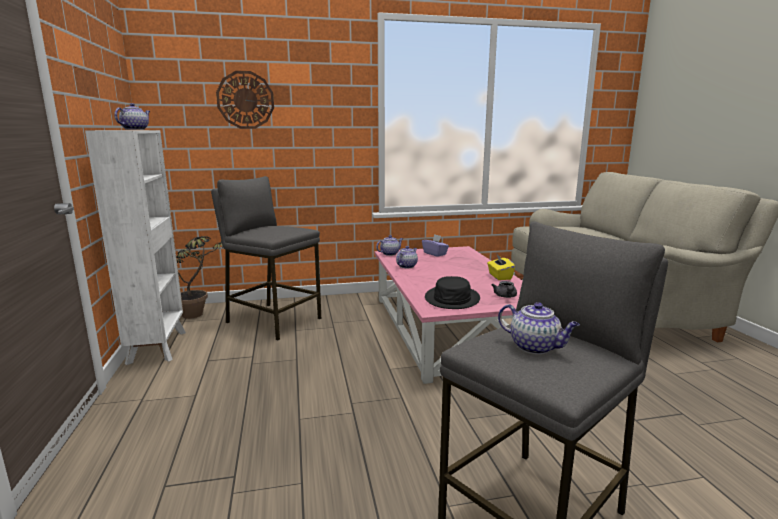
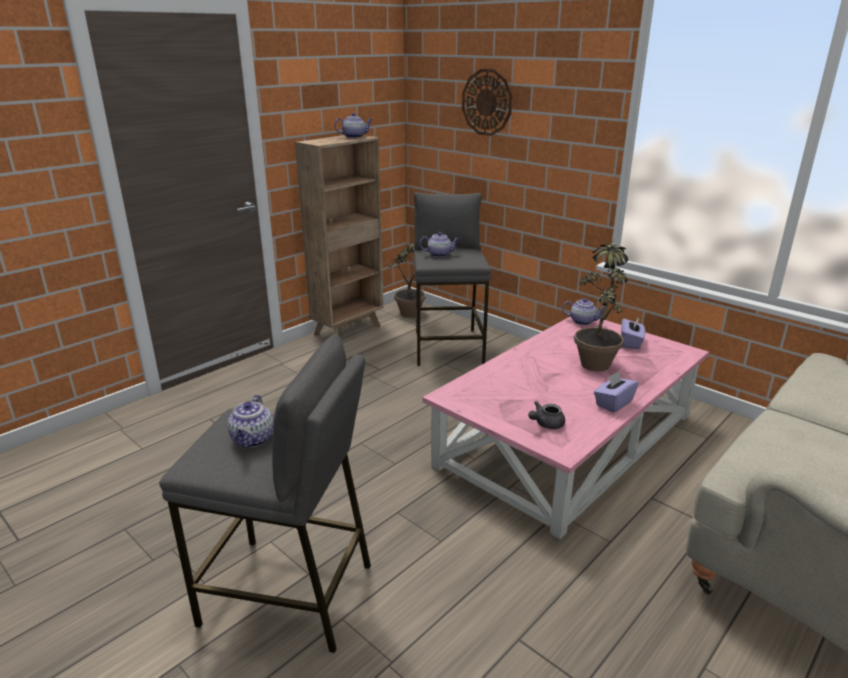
camera: 55 degrees right, 10 degrees up
white bookcase [85,130,186,365] -> brown bookcase [295,135,384,335]
teapot [396,246,418,268] -> teapot moved to [420,232,459,257]
black hat [425,276,480,309] -> none
yellow tissue box [487,253,515,280] -> purple tissue box [594,371,638,413]
none -> potted plant [574,238,628,372]

